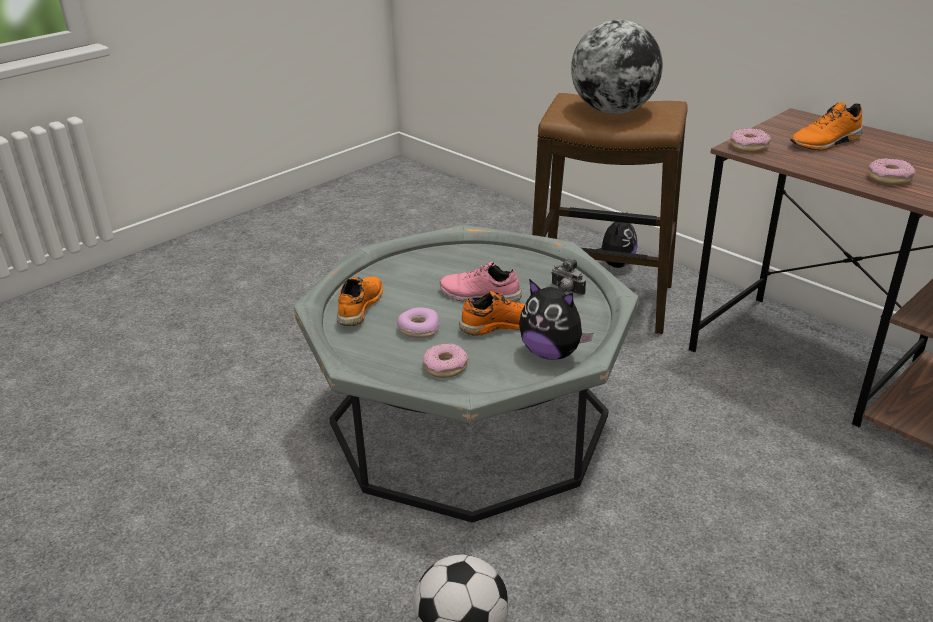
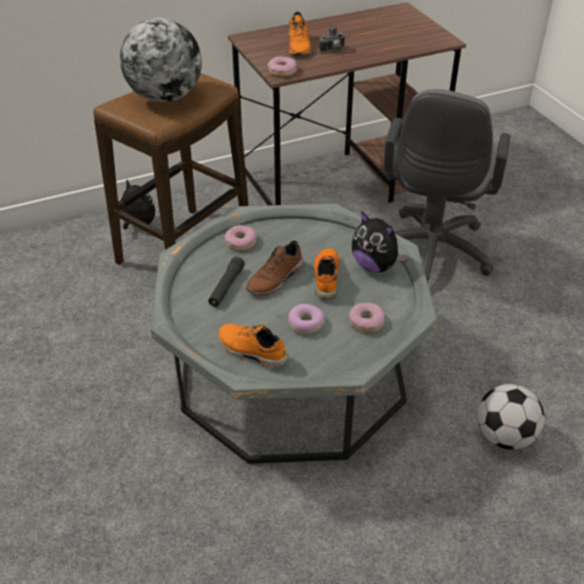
camera: 70 degrees left, 10 degrees up
pink shoe [439,261,522,302] -> brown shoe [246,241,304,295]
plush toy [519,279,593,360] -> plush toy turned 75 degrees clockwise [352,211,407,272]
camera [551,259,586,296] -> camera moved to [320,25,345,53]
donut [868,158,916,185] -> donut moved to [225,225,257,251]
none -> black flashlight [208,257,245,307]
none -> grey office chair [384,89,511,282]

